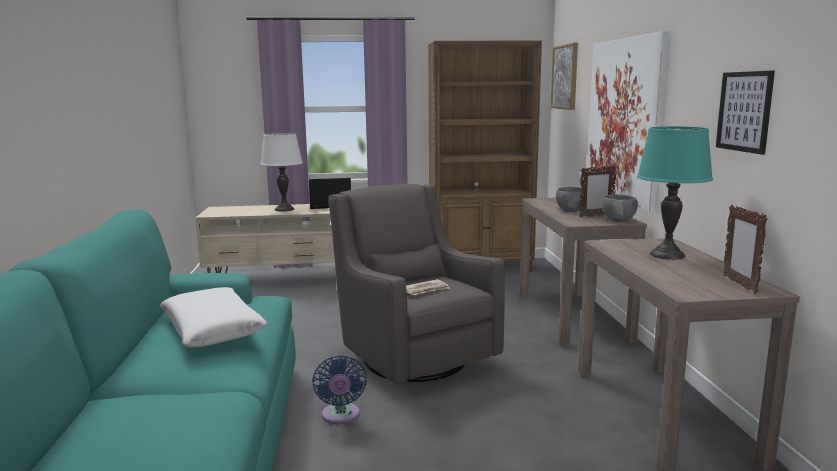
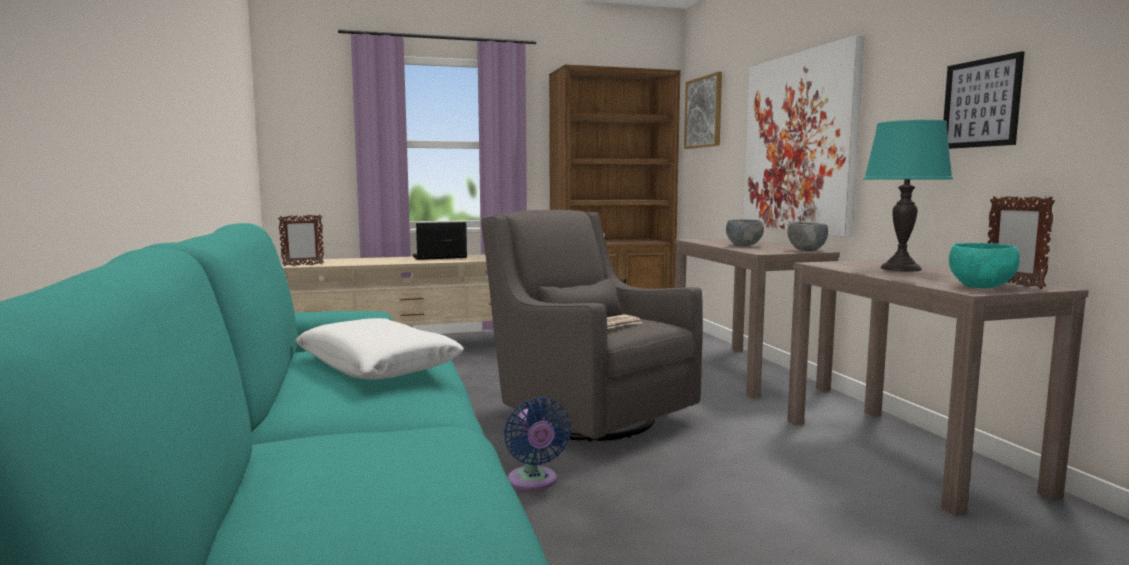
camera: 10 degrees left, 5 degrees down
white table lamp [260,133,303,212] -> none
picture frame [579,165,617,217] -> picture frame moved to [278,214,324,266]
none -> turquoise bowl [949,243,1020,288]

